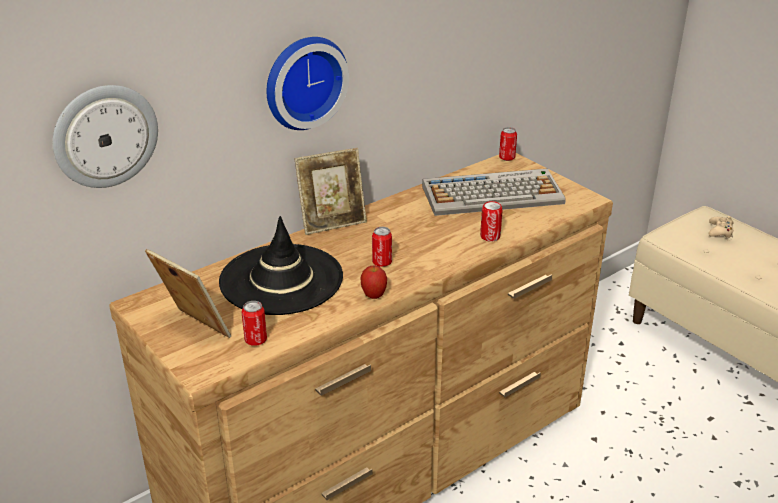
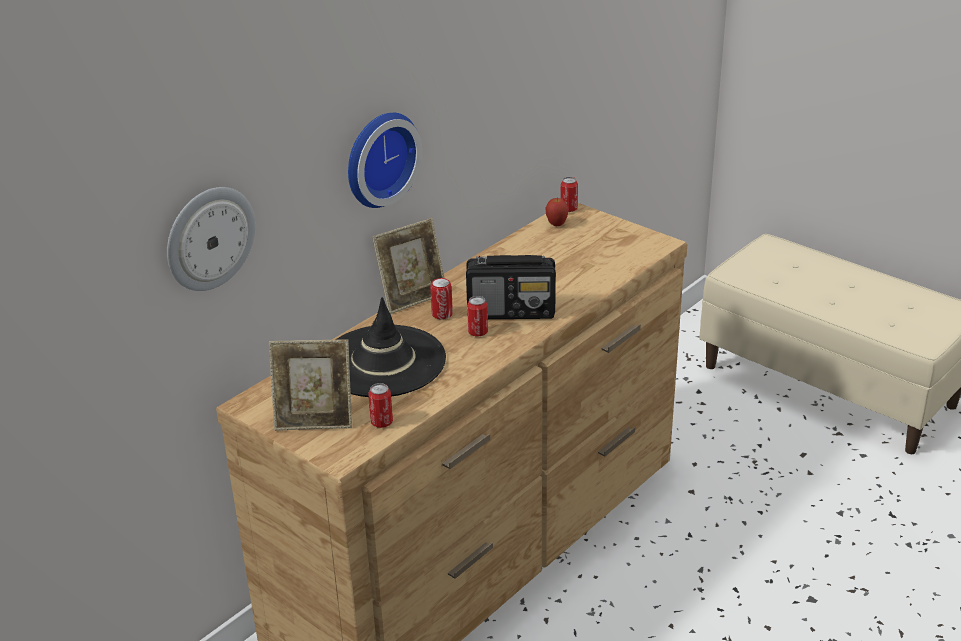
camera: 10 degrees left, 0 degrees up
picture frame [145,249,231,338] -> picture frame turned 150 degrees clockwise [269,340,352,431]
apple [360,266,387,299] -> apple moved to [545,198,569,226]
keyboard [422,168,566,216] -> none
can [480,201,503,242] -> can moved to [430,278,453,320]
beige game controller [708,216,734,238] -> none
none -> radio [466,255,556,319]

